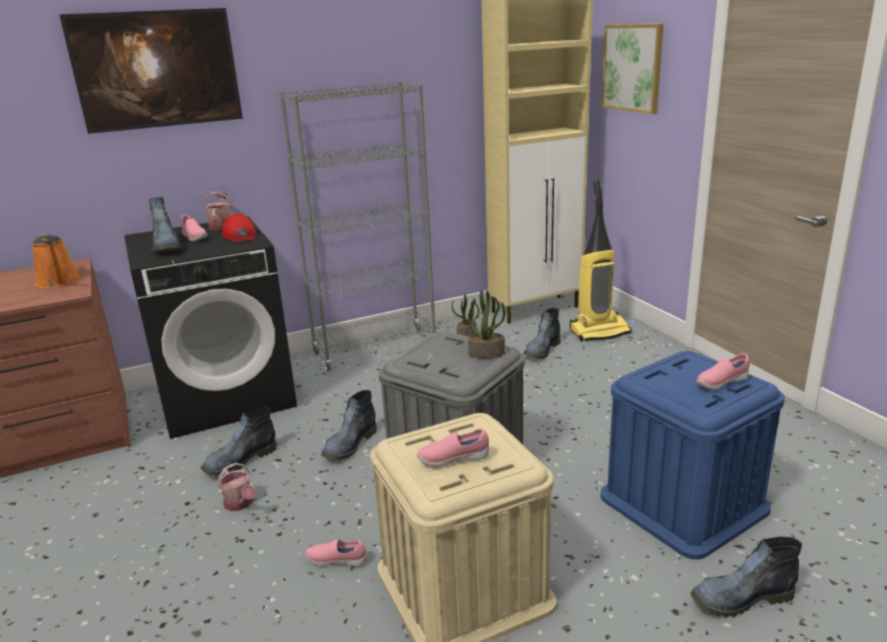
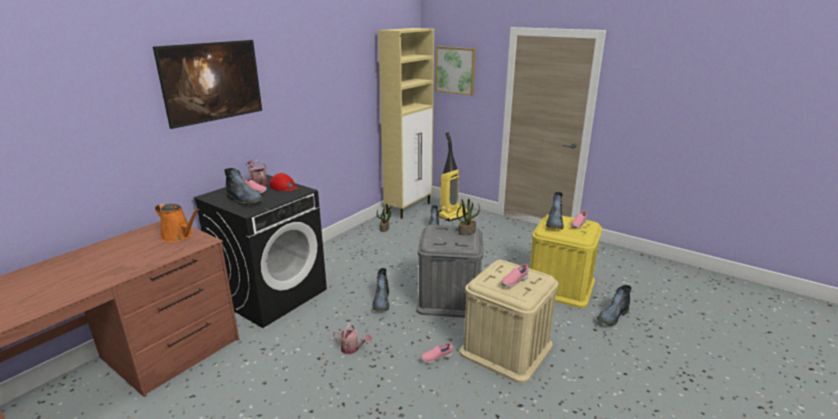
camera: 30 degrees left, 0 degrees up
boot [201,407,277,476] -> boot moved to [546,192,564,229]
grey bookcase [279,81,436,371] -> none
blue storage box [601,351,785,560] -> yellow storage box [530,214,602,308]

